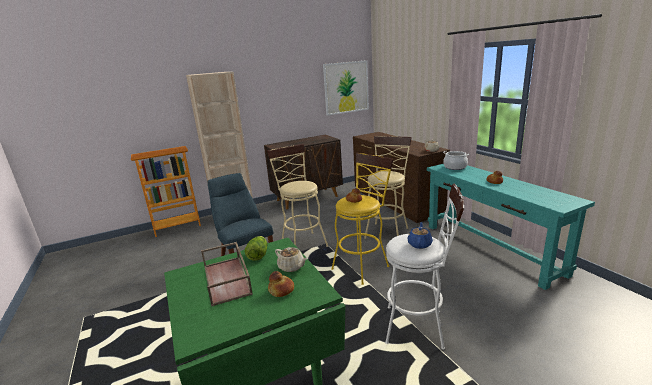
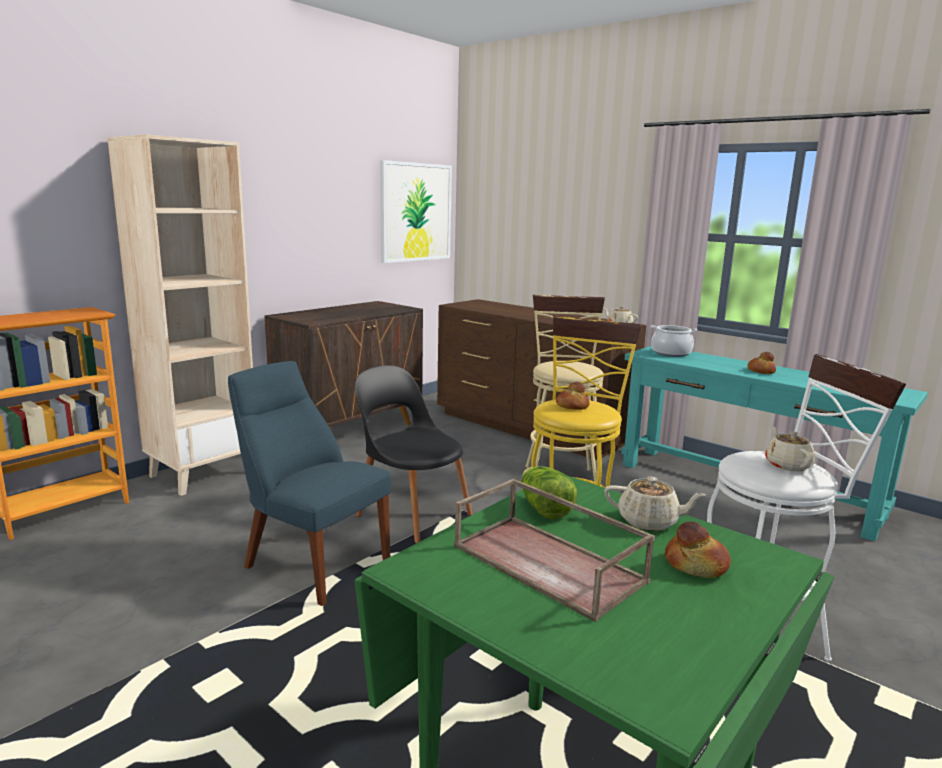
camera: 25 degrees left, 5 degrees down
beige stool [267,144,328,247] -> black chair [355,365,473,543]
blue teapot [407,222,433,249] -> beige teapot [765,426,815,472]

